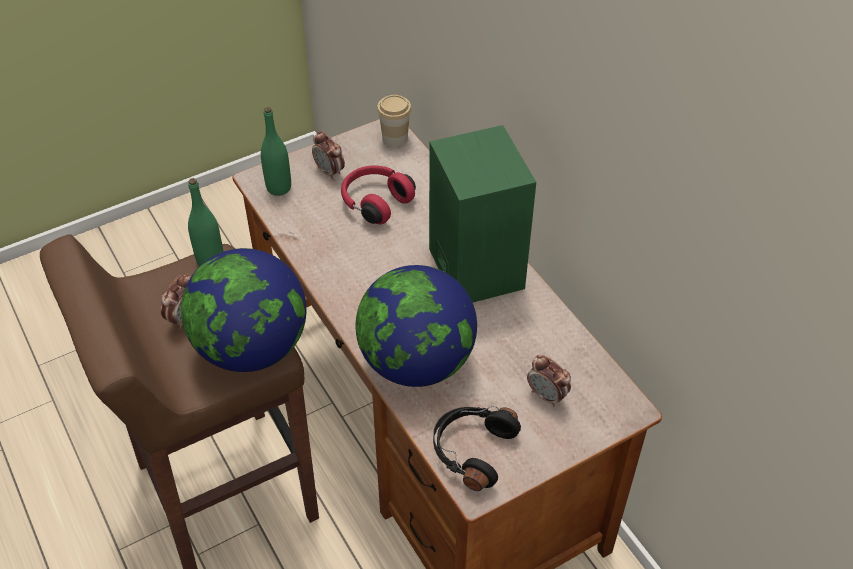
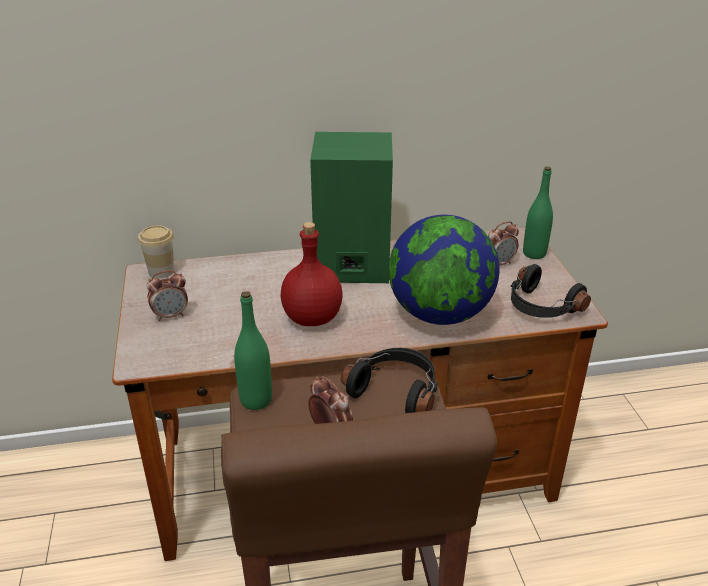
camera: 70 degrees left, 15 degrees down
globe [181,248,307,372] -> black headphones [341,348,438,413]
green bottle [261,107,291,196] -> green bottle moved to [523,167,553,259]
red headphones [341,165,416,224] -> none
none -> red bottle [280,222,342,326]

